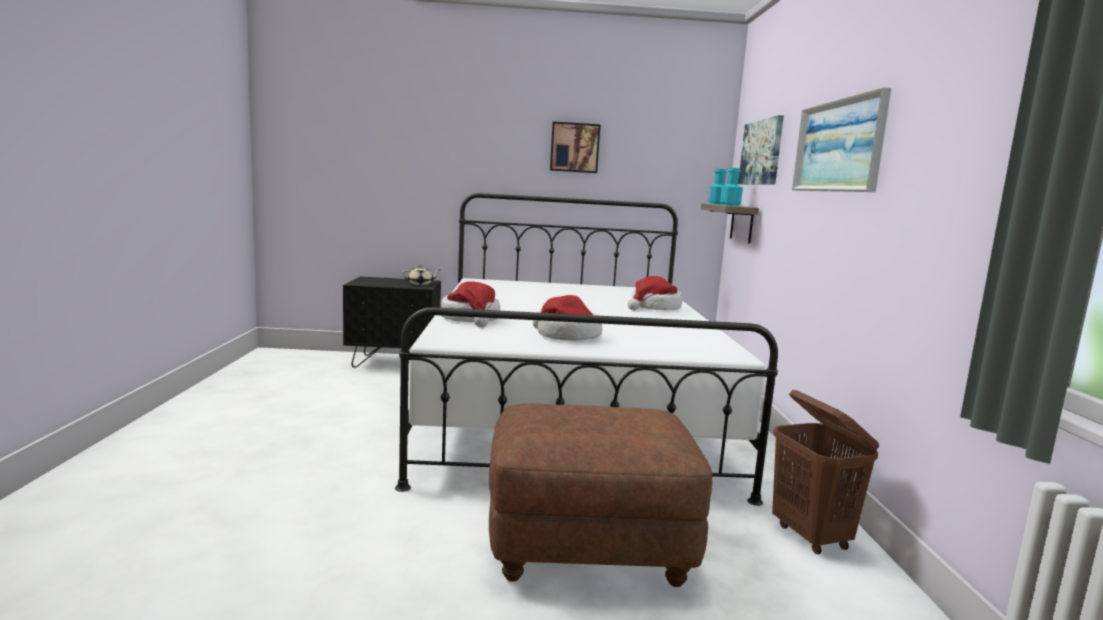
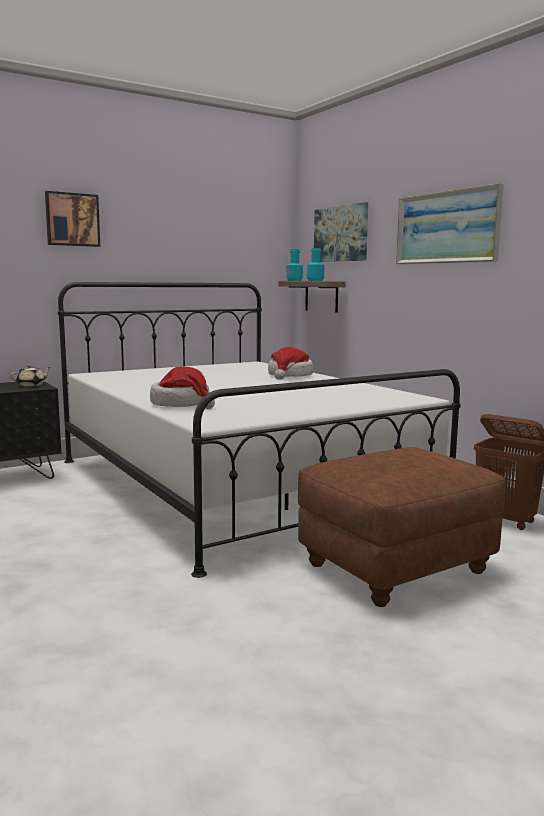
camera: 30 degrees left, 0 degrees up
hat [533,295,602,340] -> none
picture [550,122,601,173] -> picture moved to [45,191,100,247]

